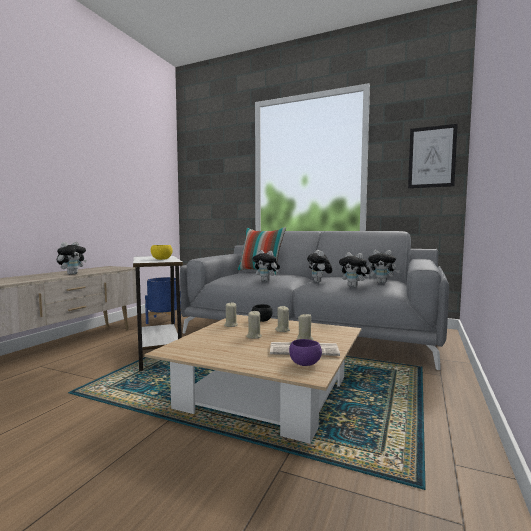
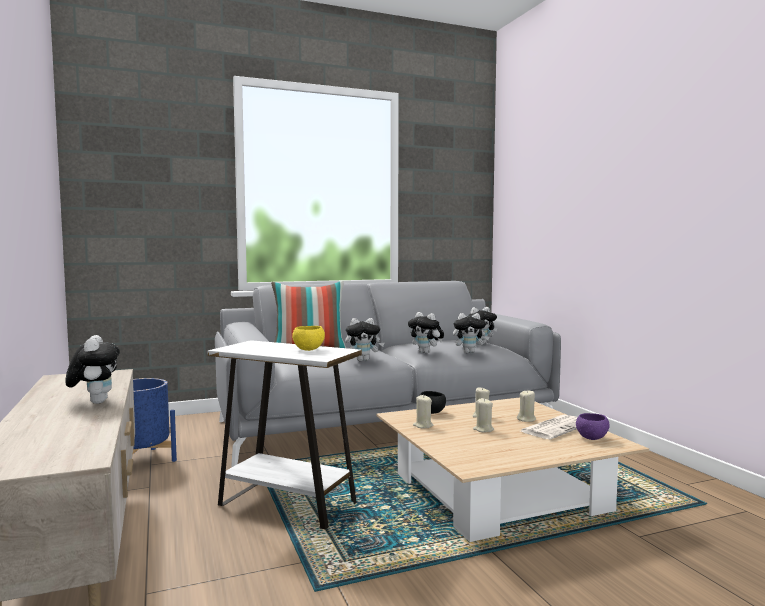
camera: 45 degrees left, 0 degrees up
picture [408,124,458,188] -> none

